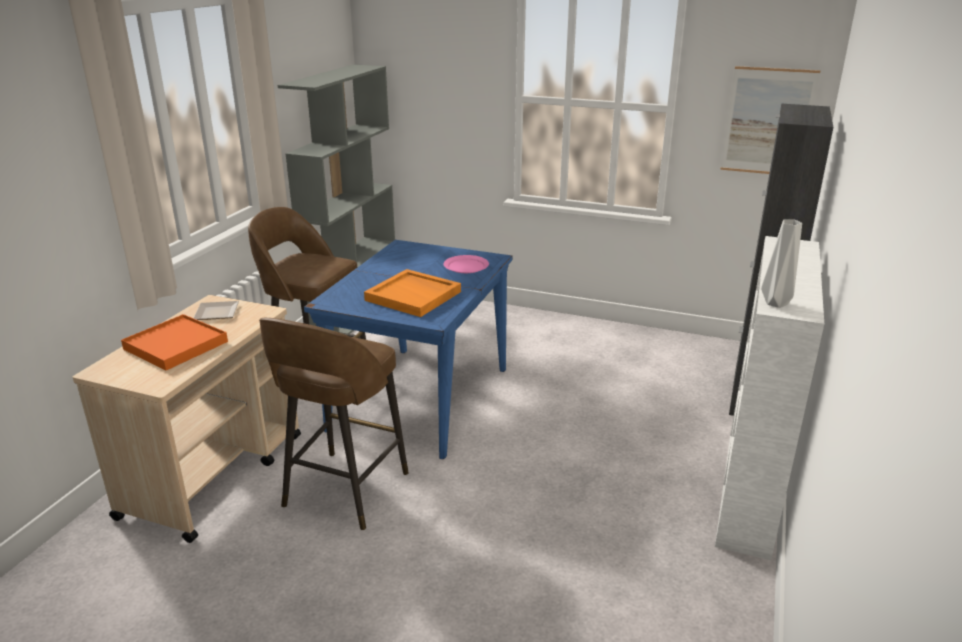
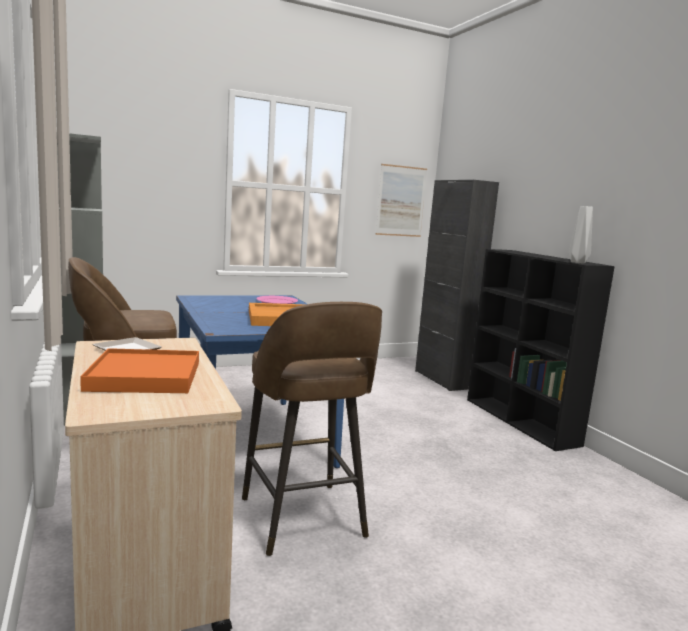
camera: 45 degrees left, 15 degrees down
white bookcase [715,236,824,560] -> black bookcase [467,249,615,451]

